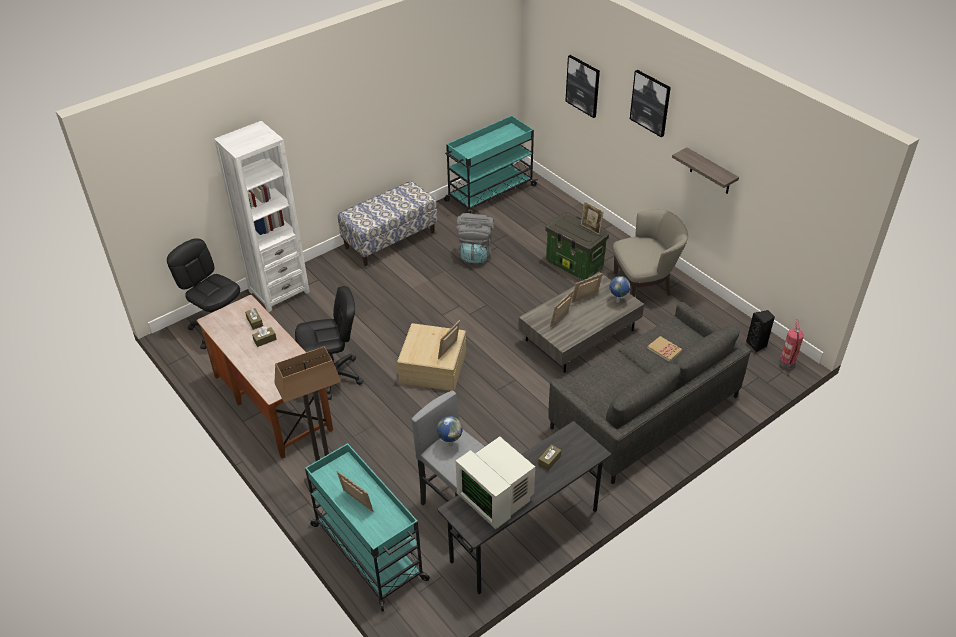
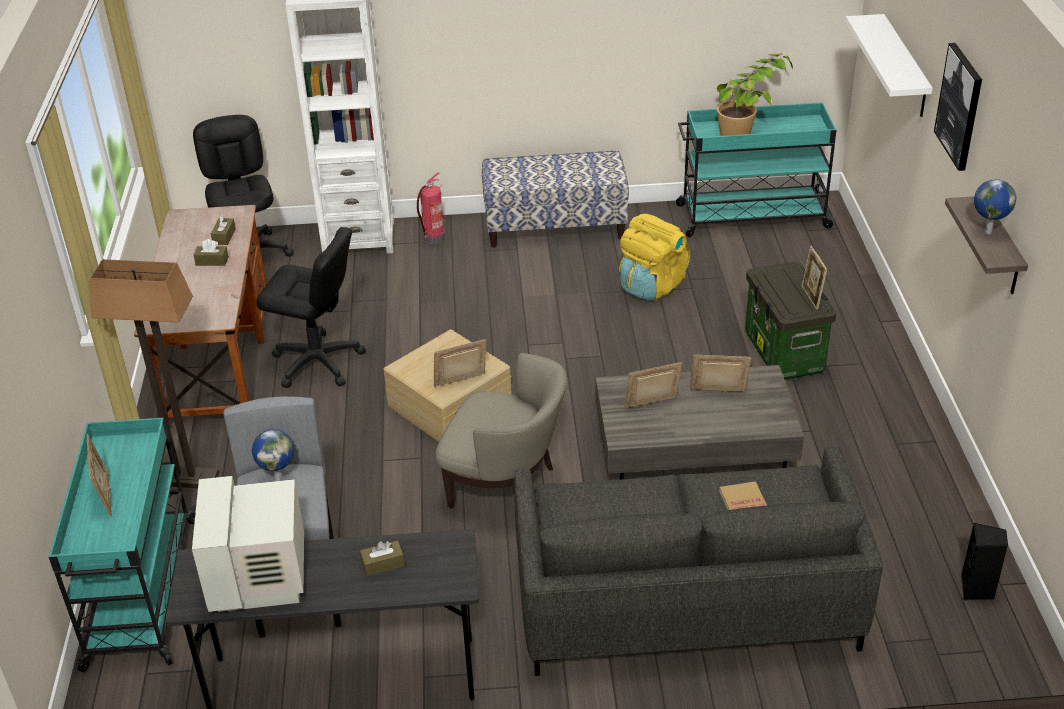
camera: 35 degrees right, 5 degrees down
grey backpack [456,213,494,264] -> yellow backpack [619,214,690,301]
picture [565,55,600,118] -> white shelf [845,14,933,117]
globe [609,276,630,303] -> globe moved to [974,179,1016,234]
beige armchair [613,210,688,297] -> beige armchair moved to [436,353,567,509]
fire extinguisher [779,319,804,369] -> fire extinguisher moved to [417,173,445,244]
none -> potted plant [717,54,793,136]

